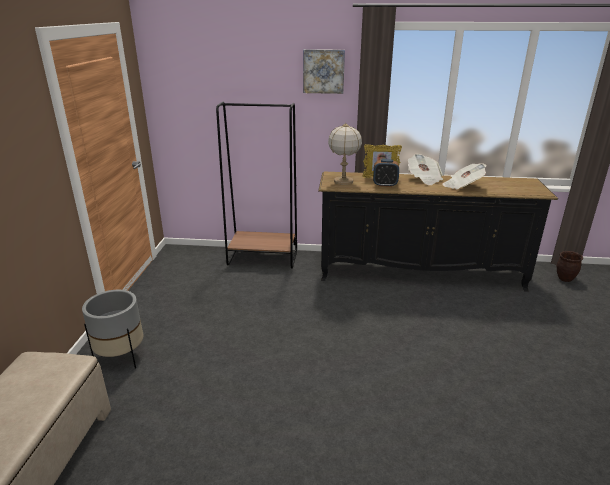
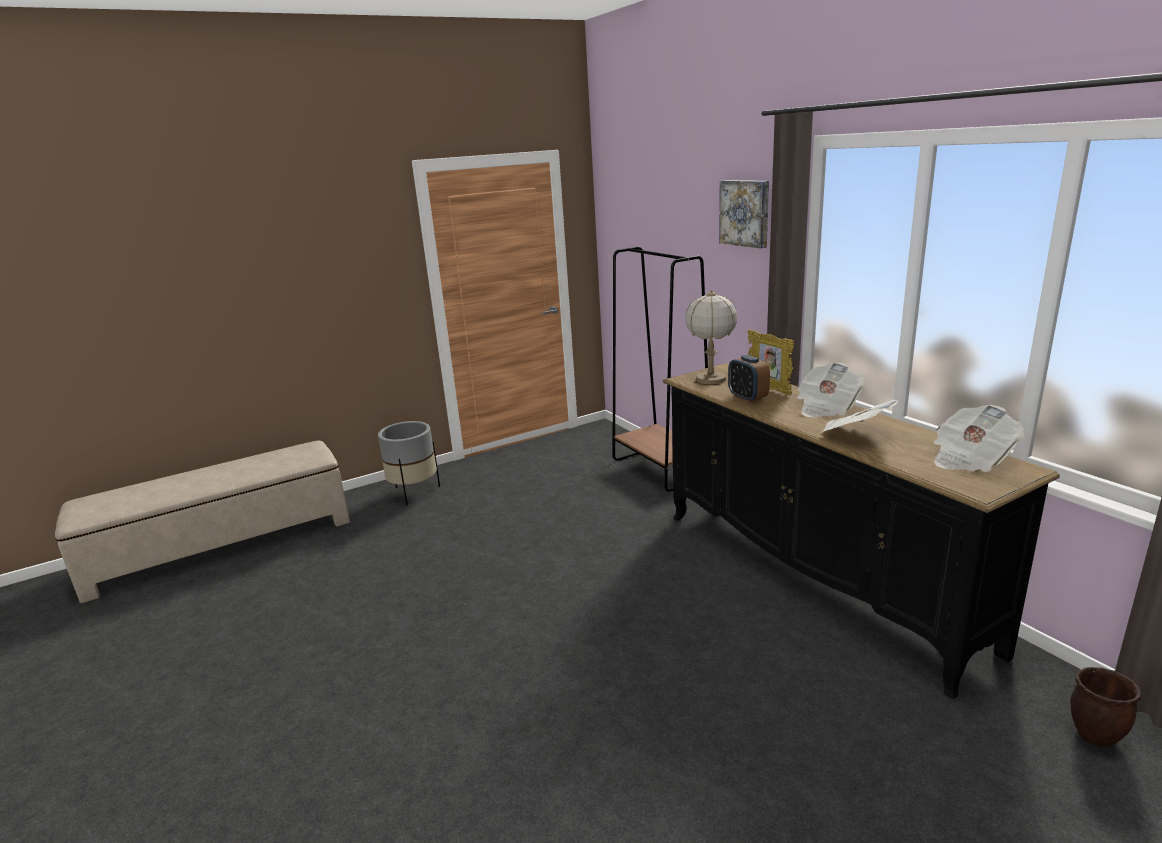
camera: 55 degrees right, 5 degrees down
none -> newspaper [933,405,1024,472]

